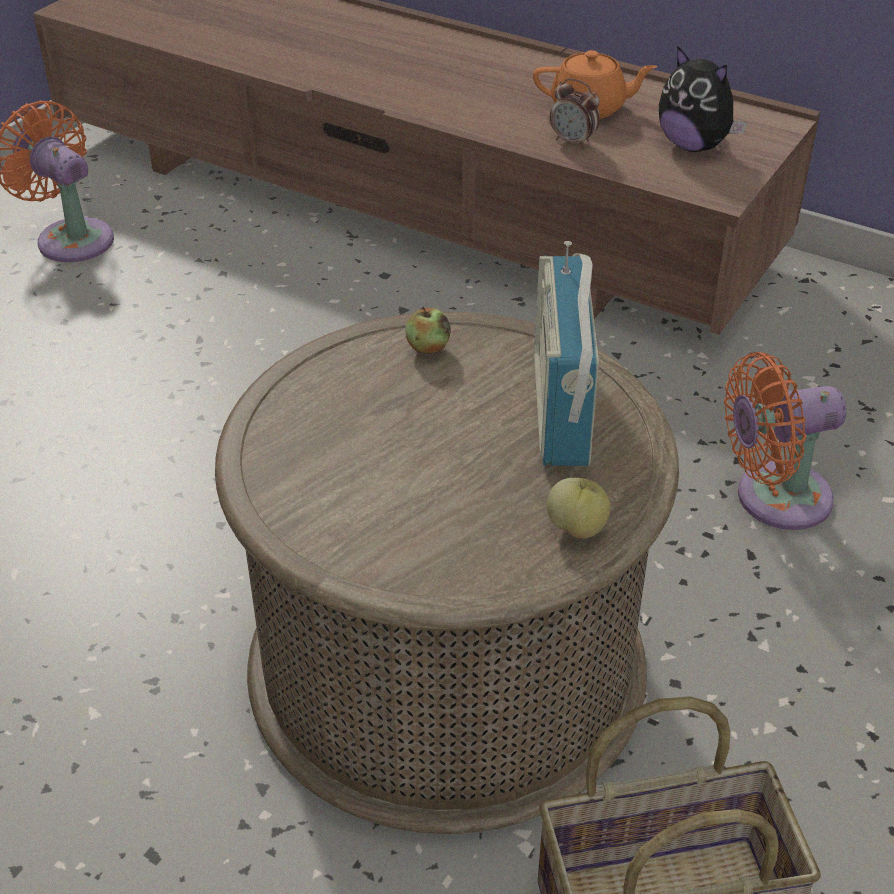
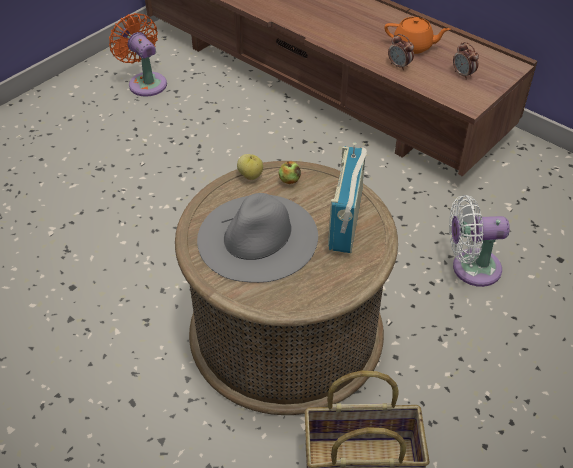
camera: 10 degrees right, 5 degrees up
apple [547,478,610,539] -> apple moved to [237,154,263,180]
plush toy [659,47,747,152] -> alarm clock [453,42,479,80]
orange fan [724,352,847,530] -> white fan [449,195,510,287]
none -> grey hat [197,193,318,283]

